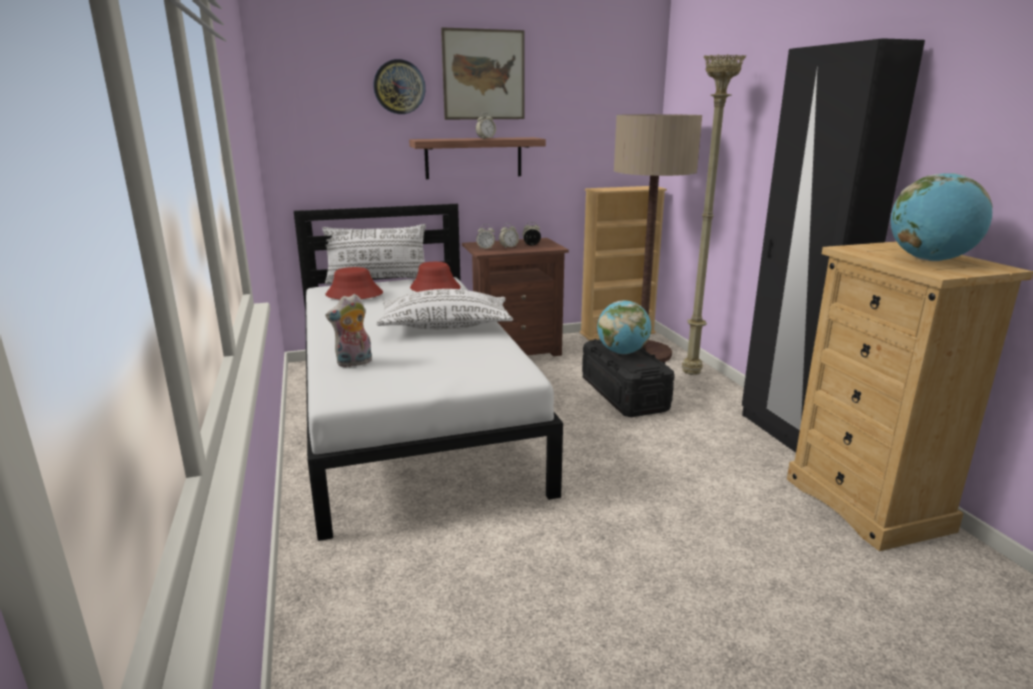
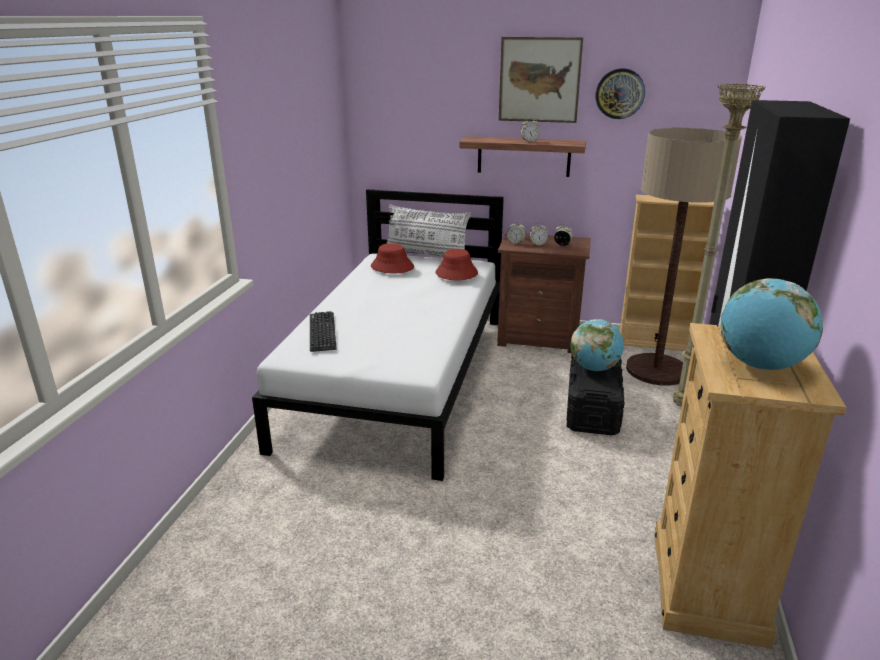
camera: 30 degrees right, 5 degrees up
plush toy [326,294,372,368] -> keyboard [310,311,337,352]
wall clock [374,59,426,114] -> wall clock moved to [596,68,645,119]
white pillow [376,289,513,329] -> none

